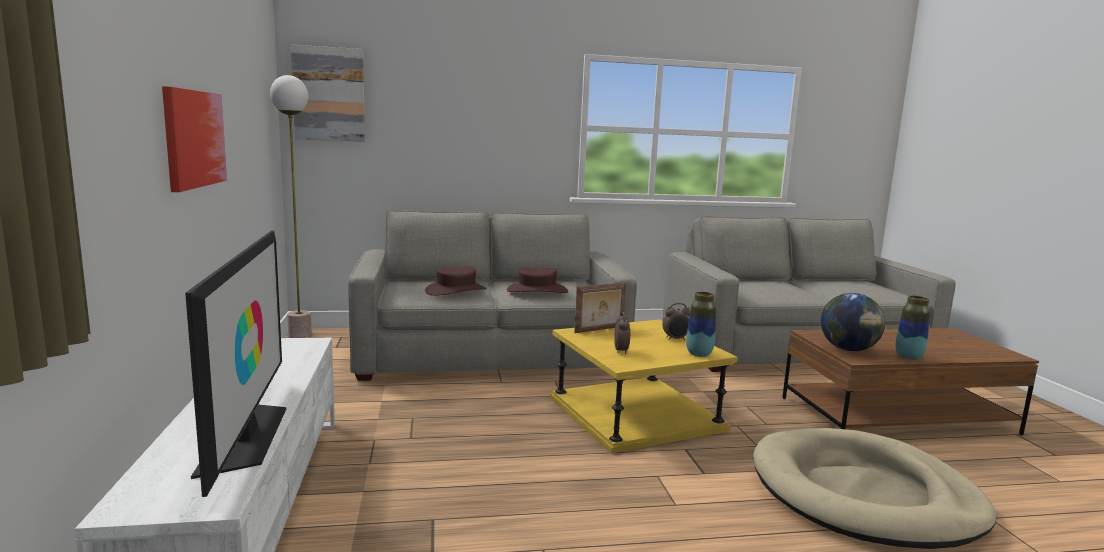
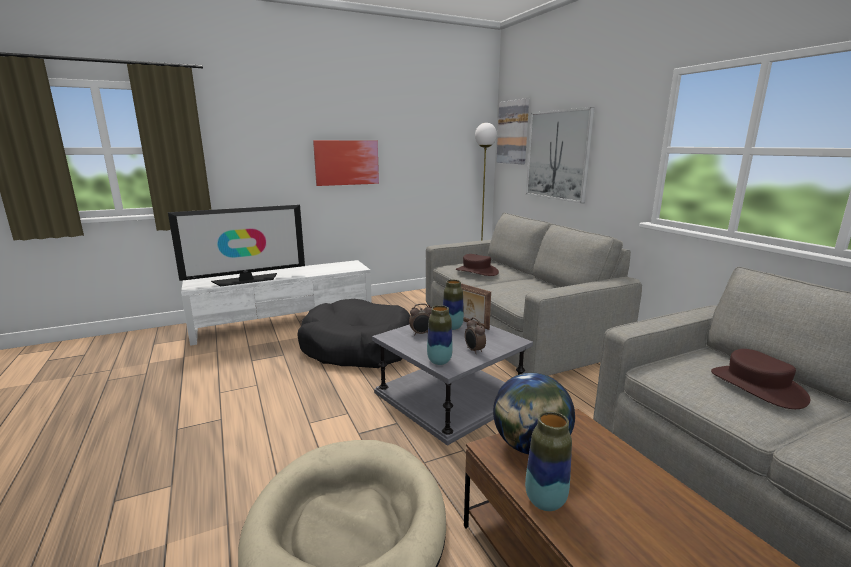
camera: 75 degrees right, 5 degrees up
brown hat [507,268,568,293] -> brown hat moved to [711,349,810,409]
yellow side table [550,320,738,454] -> grey side table [372,321,533,446]
none -> black dog bed [298,299,411,368]
none -> vase [443,280,464,330]
none -> picture [526,107,595,203]

